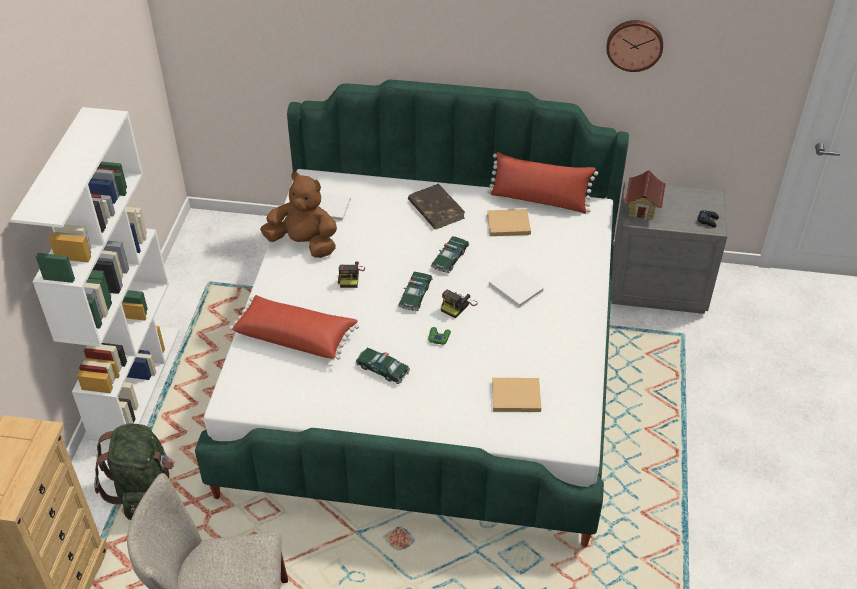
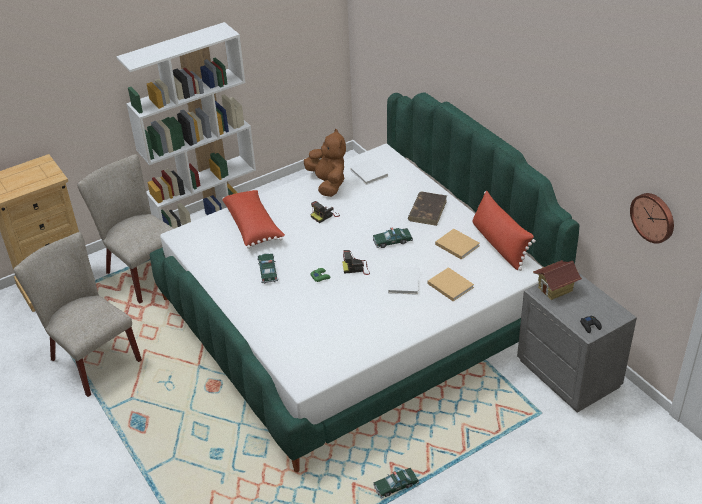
camera: 50 degrees right, 5 degrees down
green backpack [94,424,174,520] -> beige chair [77,154,174,303]
toy car [398,272,433,311] -> toy car moved to [373,468,419,498]
beige book [492,378,541,412] -> beige book moved to [428,267,474,301]
wall clock [606,20,663,72] -> wall clock moved to [630,193,674,244]

